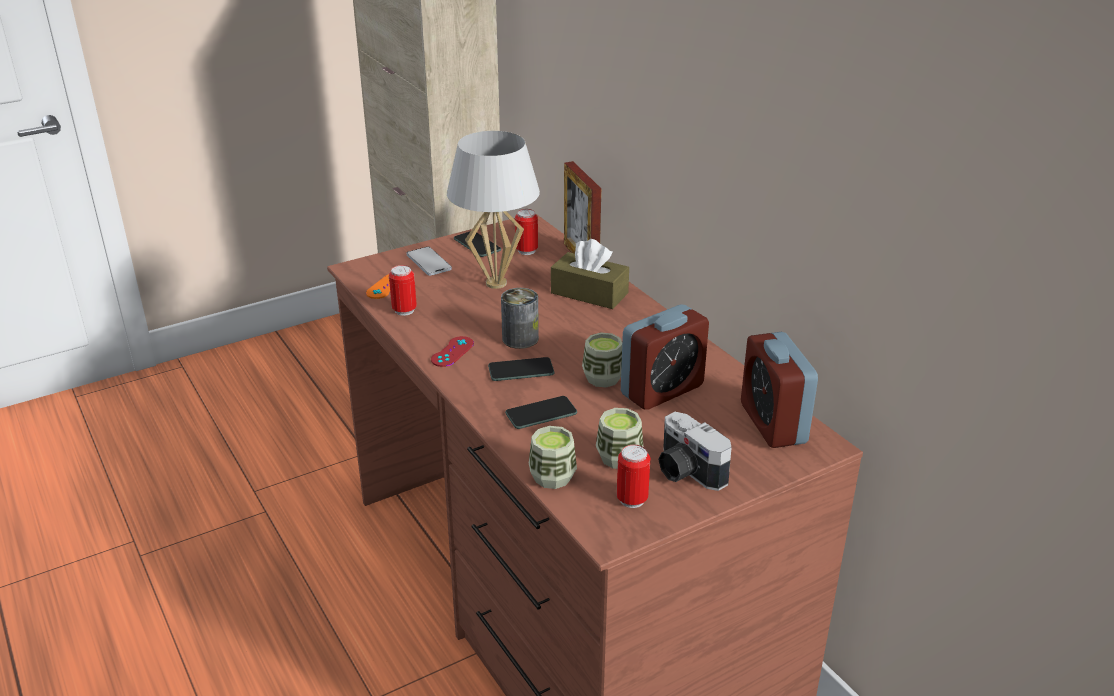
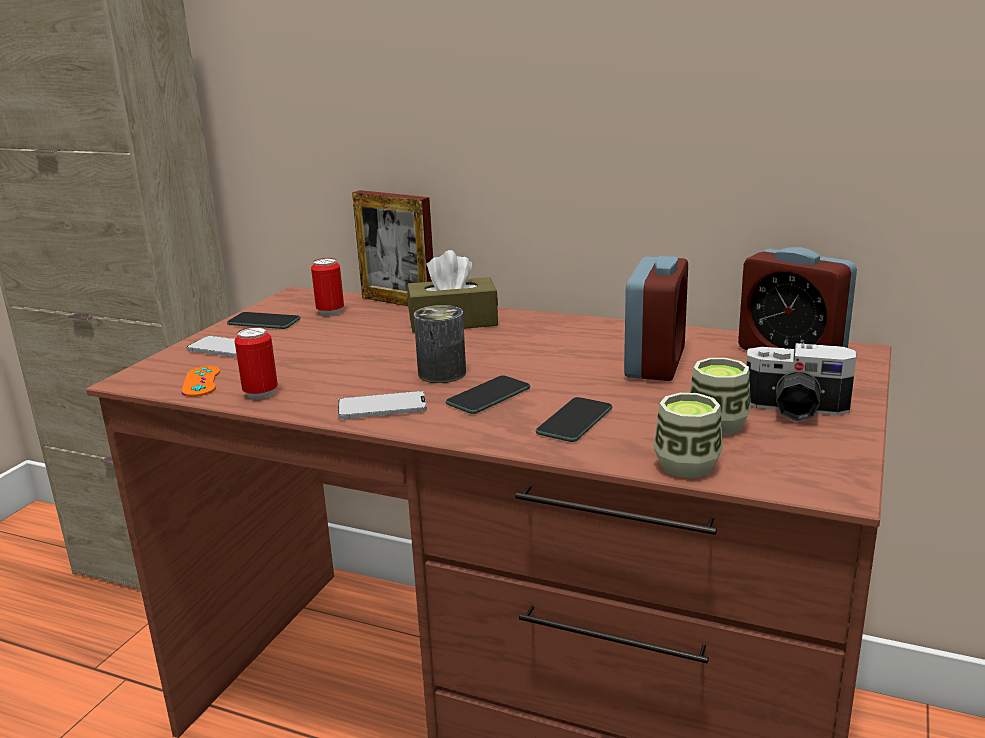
camera: 35 degrees left, 10 degrees down
red game controller [431,336,474,367] -> phone [338,391,427,419]
white table lamp [447,131,540,289] -> none
cup [582,333,622,387] -> none
can [617,445,650,508] -> none

